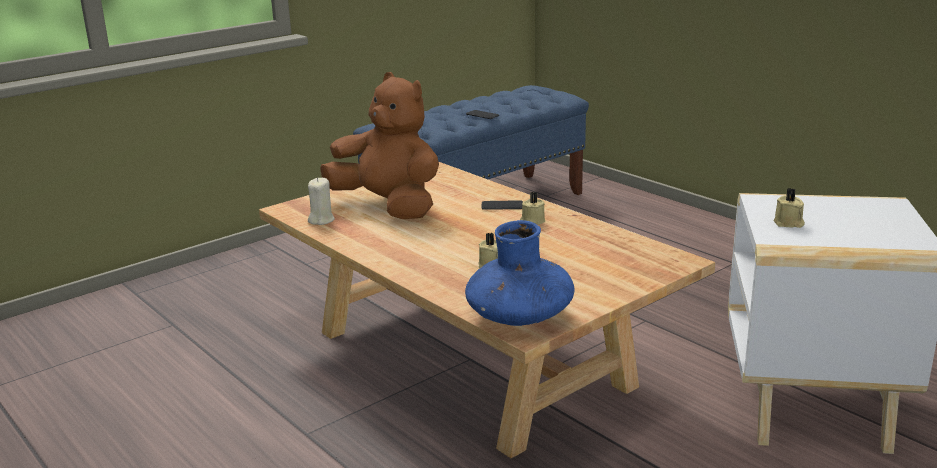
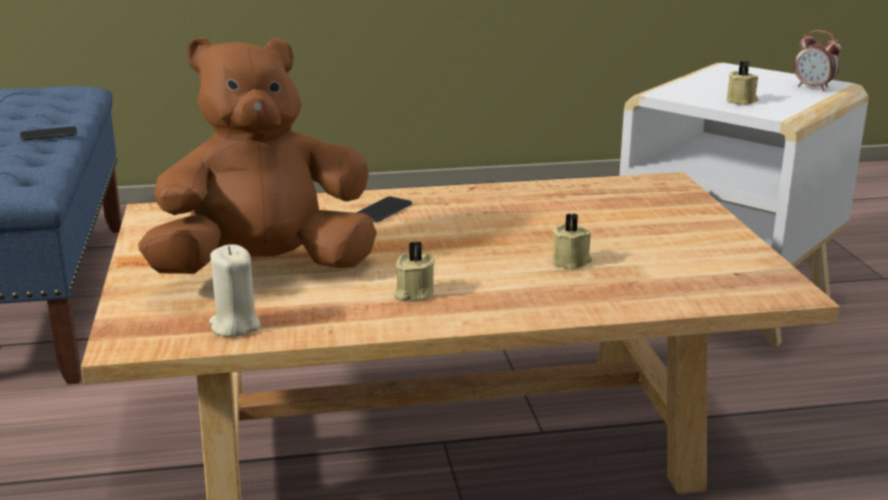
camera: 60 degrees left, 0 degrees up
blue vase [465,220,574,326] -> none
beige candle [520,192,545,225] -> beige candle moved to [394,241,435,301]
none -> alarm clock [794,30,841,91]

